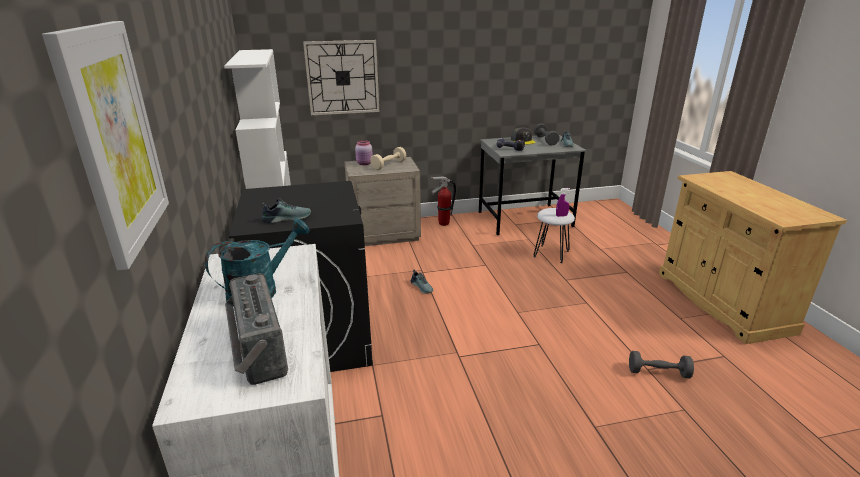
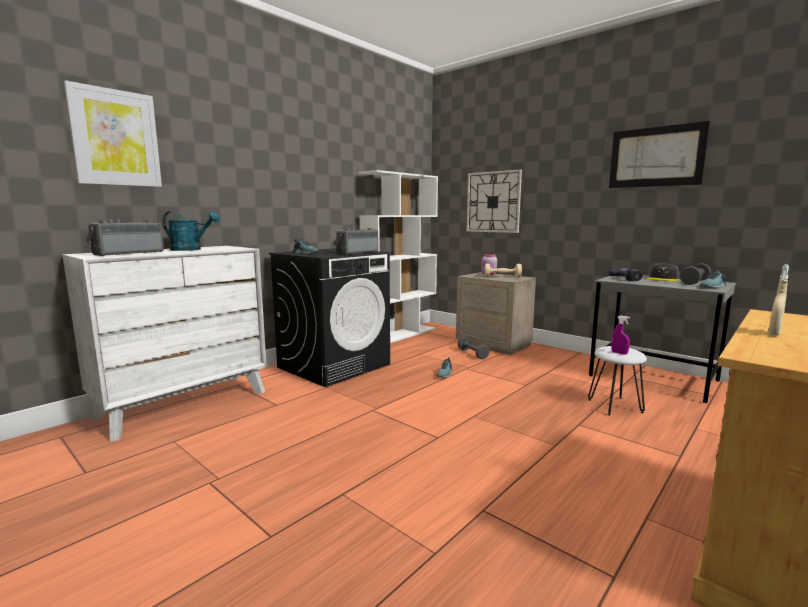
camera: 55 degrees right, 15 degrees down
fire extinguisher [431,177,456,226] -> none
grey dumbbell [629,351,694,379] -> grey dumbbell moved to [458,336,490,359]
none -> radio [333,227,378,255]
none -> picture [609,121,710,188]
none -> beige spray bottle [768,264,789,336]

